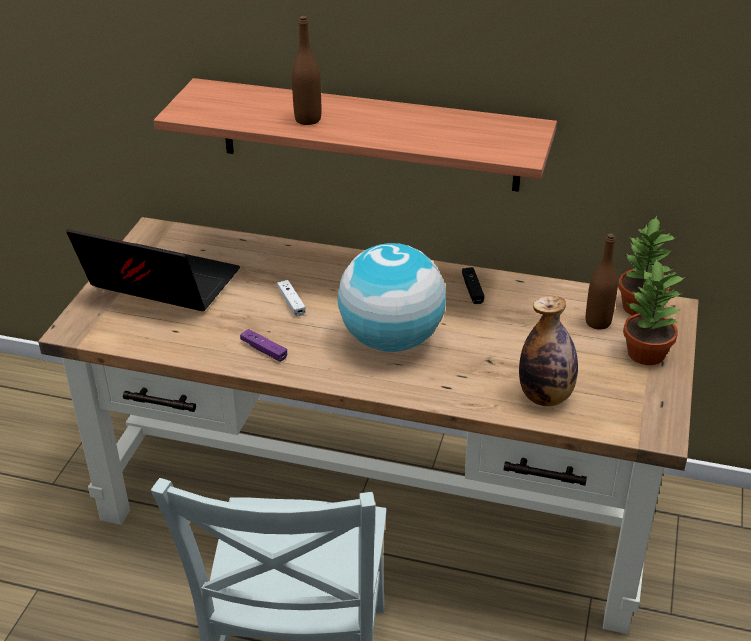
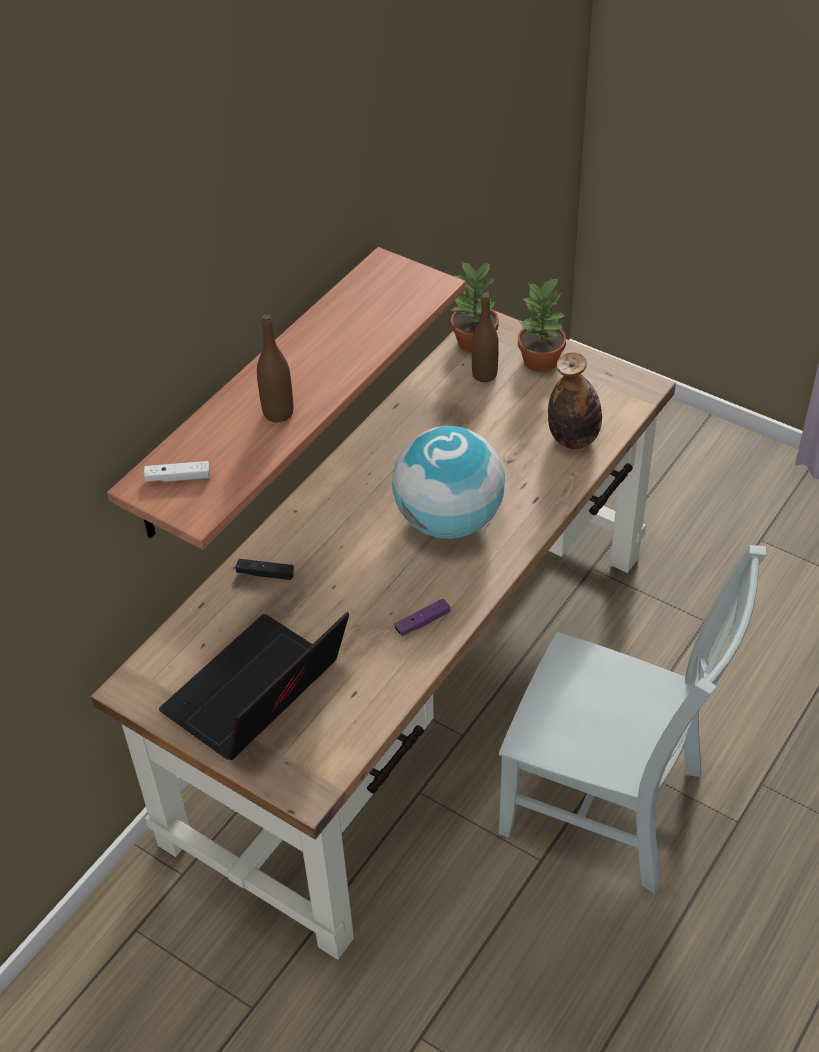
camera: 70 degrees left, 10 degrees up
white game controller [277,280,306,316] -> white game controller moved to [144,461,210,482]
black game controller [462,267,484,304] -> black game controller moved to [236,559,294,580]

